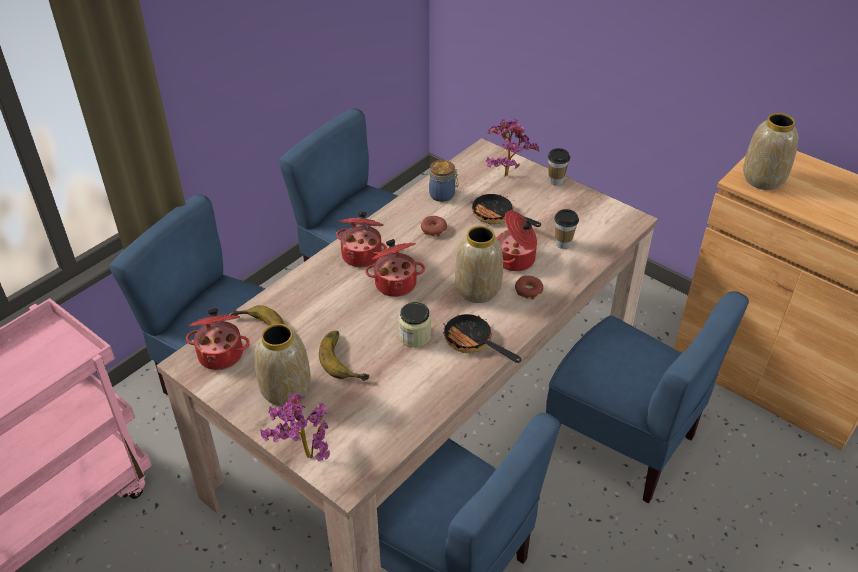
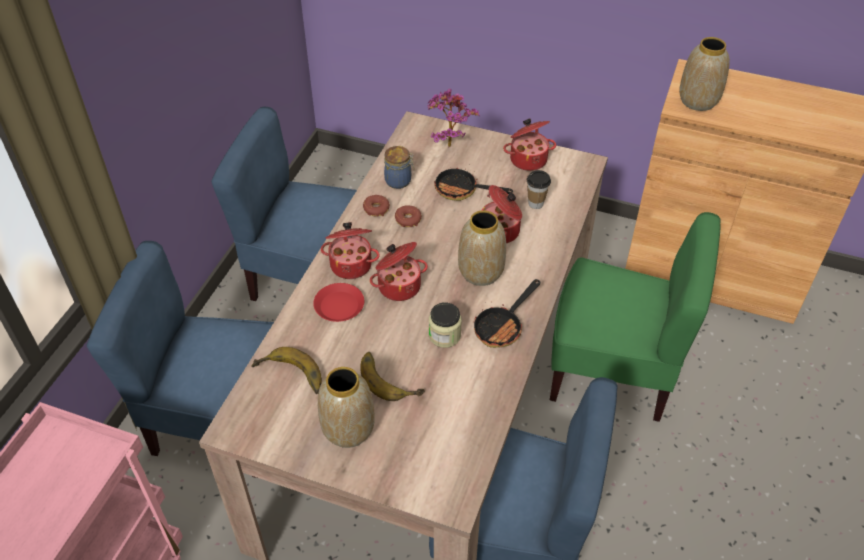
camera: 20 degrees left, 5 degrees up
cooking pot [186,308,250,370] -> cooking pot moved to [503,118,556,171]
potted plant [260,393,330,461] -> none
frying pan [443,312,522,363] -> frying pan turned 75 degrees counterclockwise [474,279,540,348]
donut [515,276,543,300] -> donut moved to [363,195,390,217]
blue chair [546,291,749,503] -> green chair [550,212,720,422]
cup [548,148,570,186] -> none
none -> red plate [313,283,364,322]

